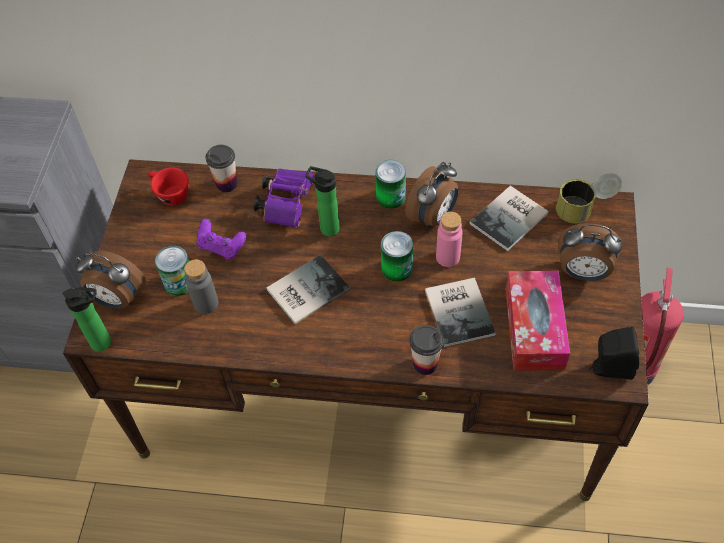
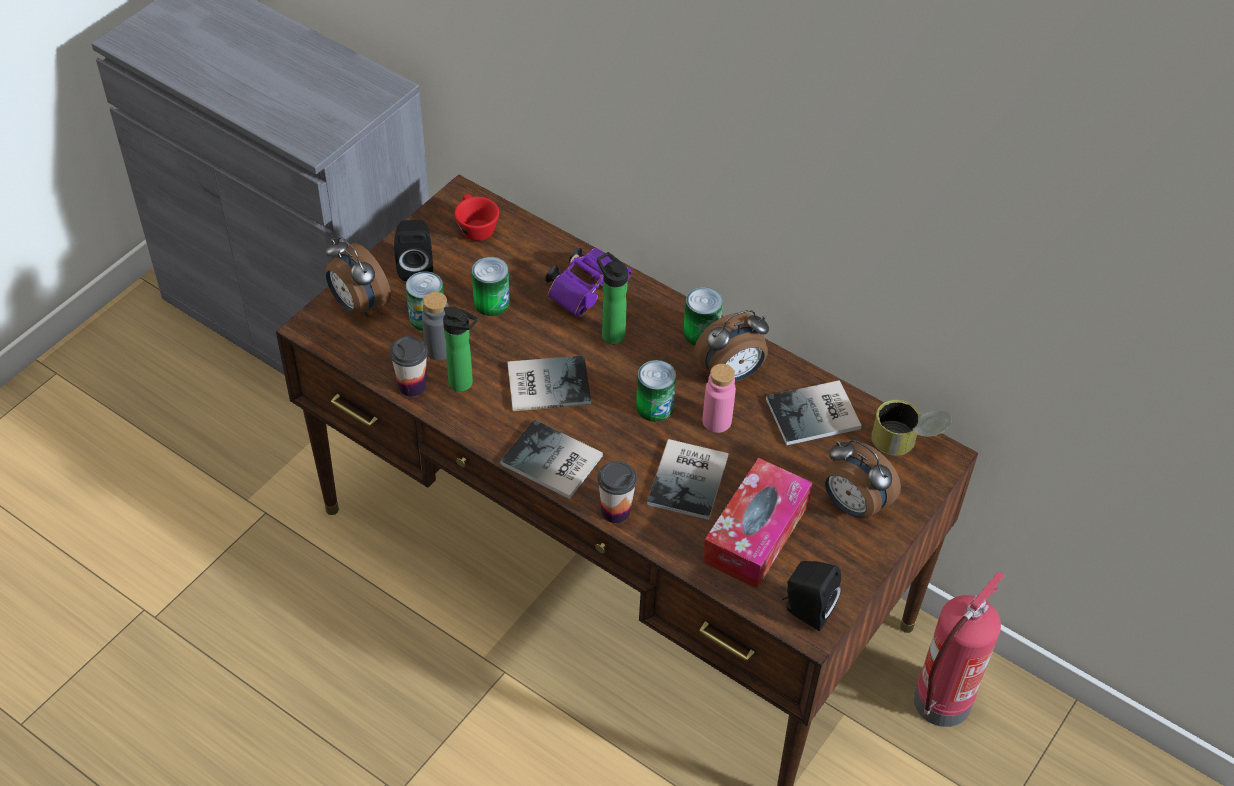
camera: 25 degrees right, 5 degrees down
bottle [62,287,111,352] -> bottle moved to [443,306,478,392]
purple game controller [196,218,247,260] -> can [472,257,510,316]
cup [206,145,237,192] -> cup moved to [390,336,428,397]
none -> black speaker [394,220,433,281]
none -> book [501,419,603,499]

